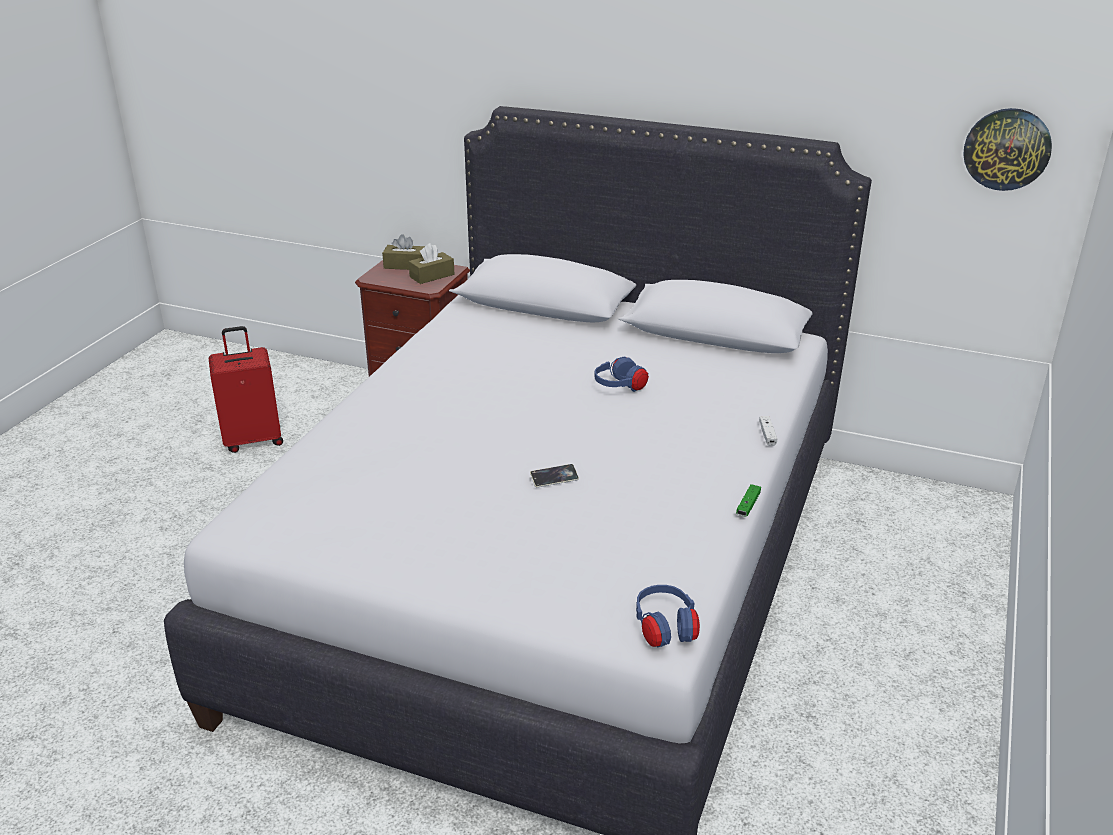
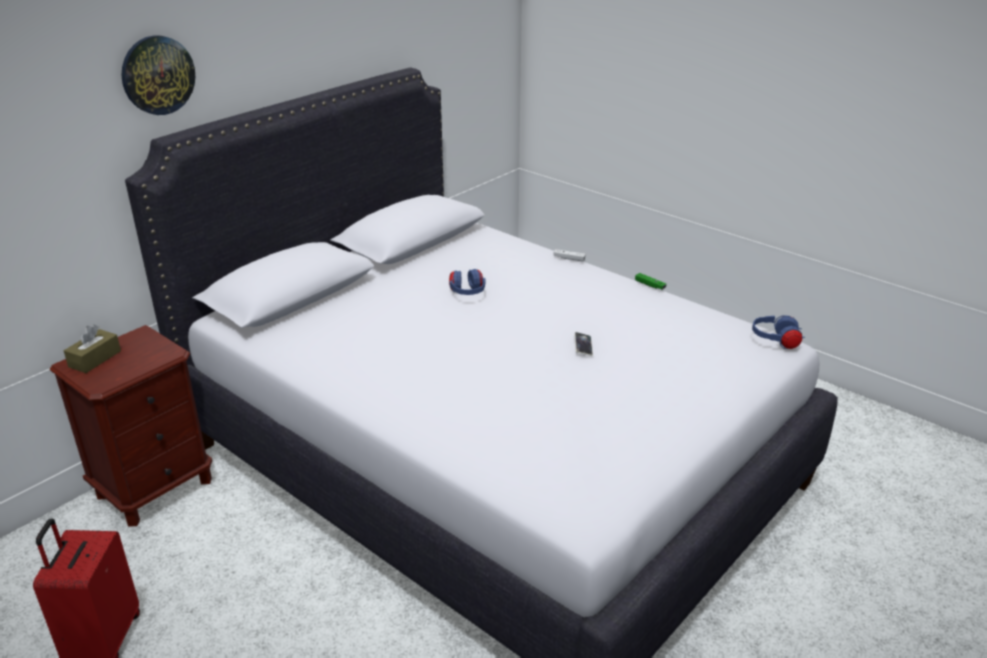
camera: 70 degrees left, 0 degrees up
brown tissue box [409,243,454,284] -> none
wall clock [963,108,1052,191] -> wall clock moved to [122,35,195,115]

